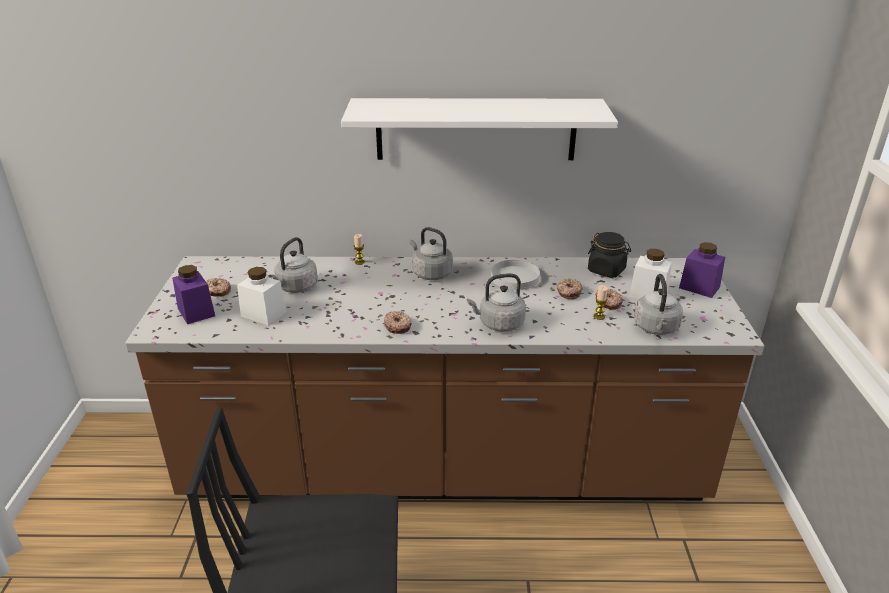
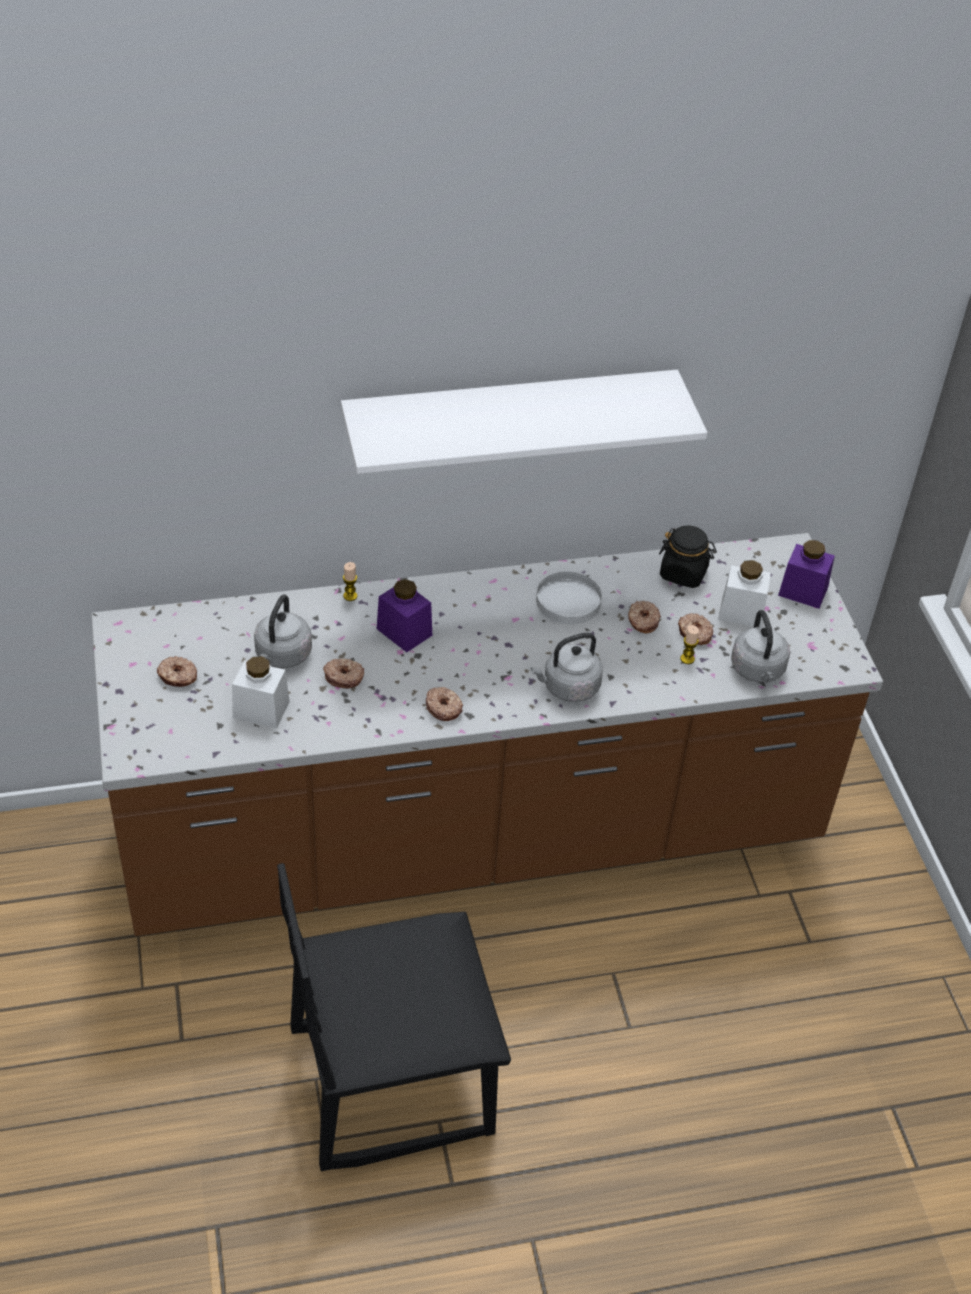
camera: 15 degrees left, 15 degrees up
purple jar [172,265,215,324] -> purple jar moved to [377,579,432,652]
grey kettle [410,227,453,280] -> none
none -> donut [323,659,365,688]

